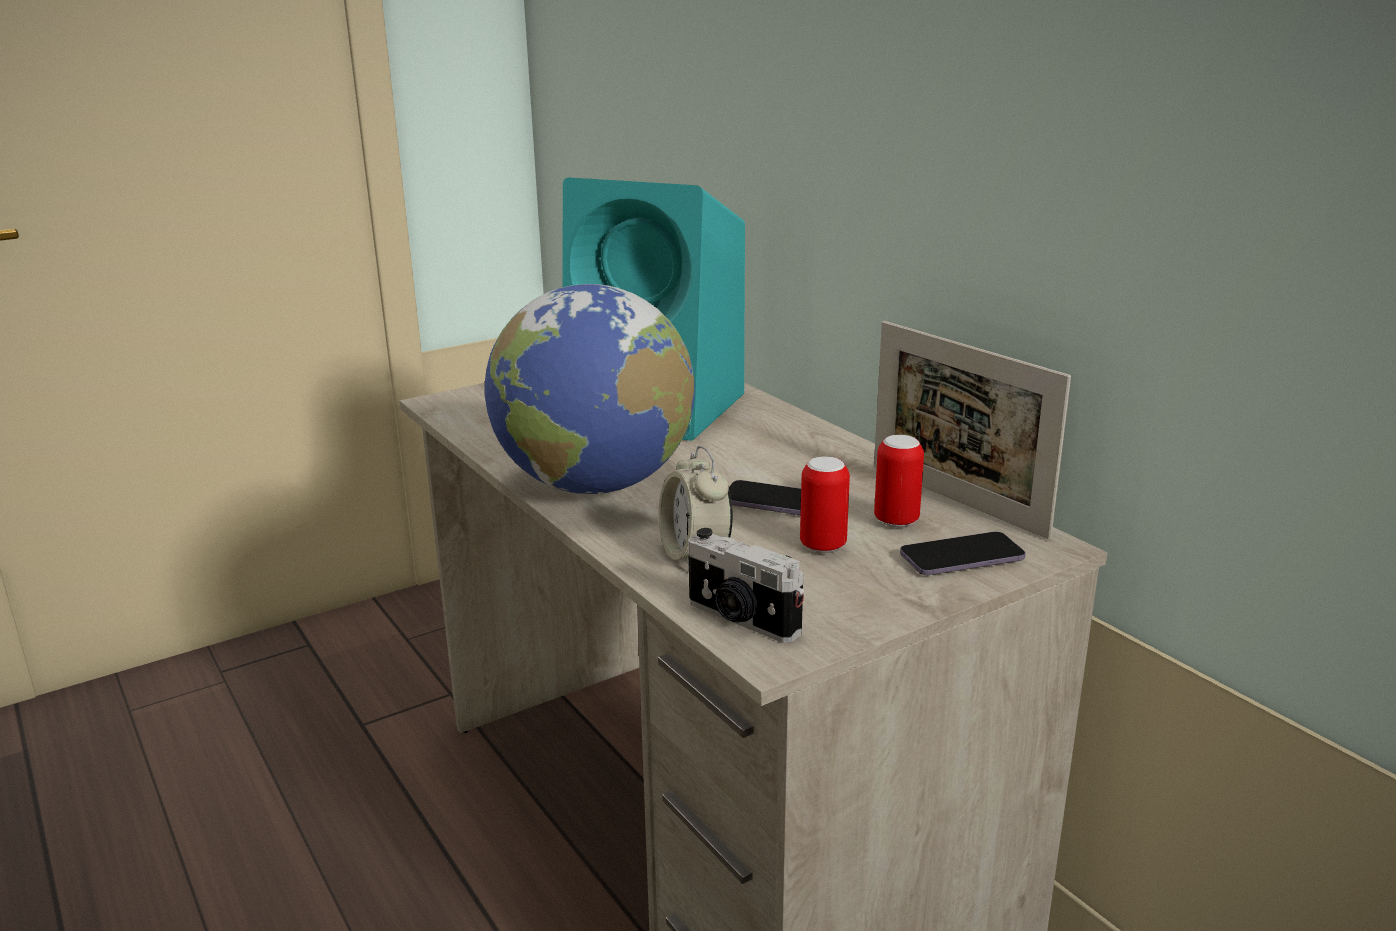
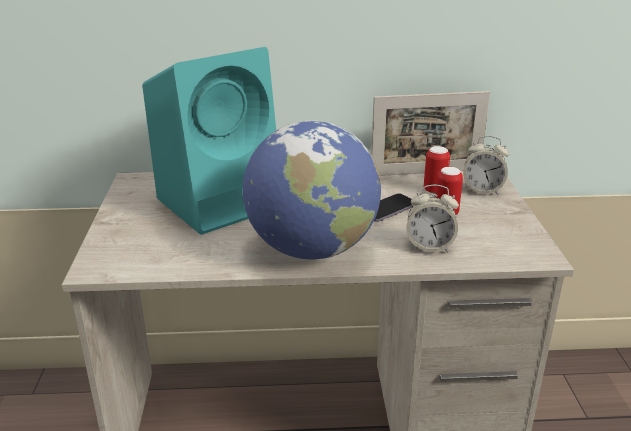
camera: 60 degrees left, 5 degrees up
camera [688,528,804,643] -> none
phone [900,532,1026,575] -> alarm clock [463,136,509,195]

